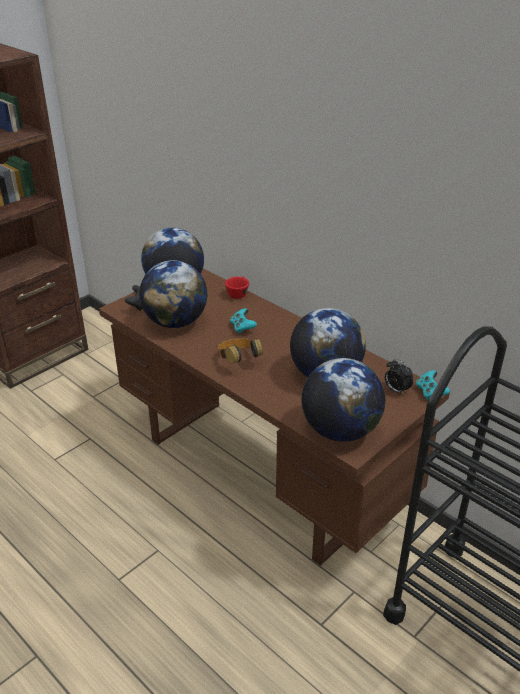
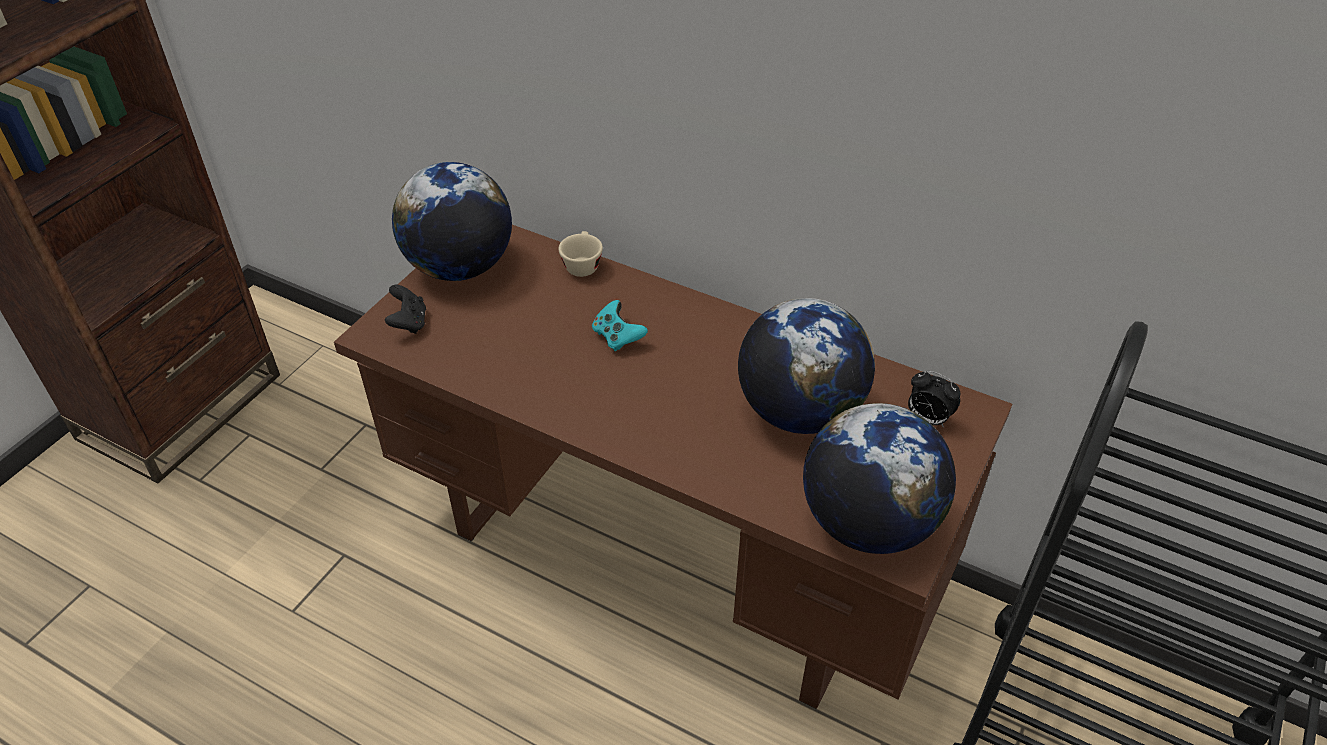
camera: 15 degrees left, 10 degrees up
globe [139,260,207,328] -> none
headphones [218,338,263,364] -> none
red cup [225,277,249,299] -> beige cup [559,231,603,277]
turquoise game controller [416,370,450,400] -> none

